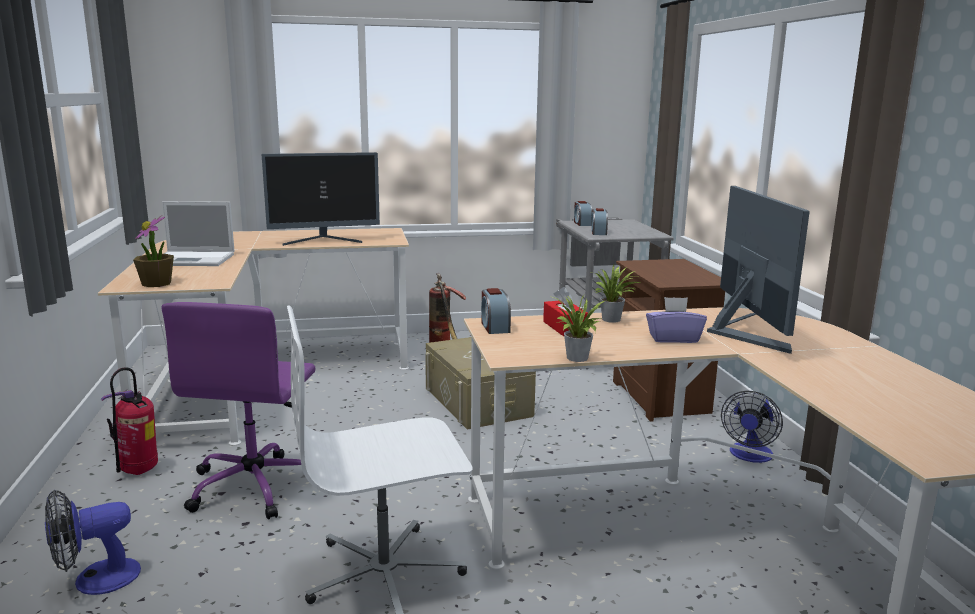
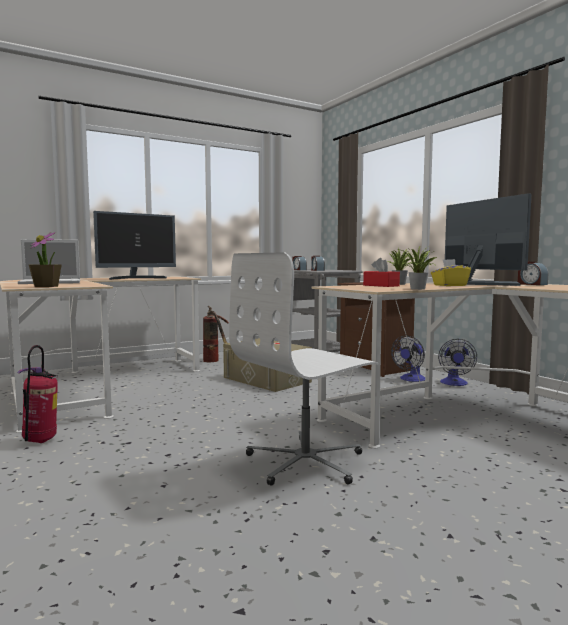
camera: 20 degrees left, 10 degrees down
fan [45,490,141,595] -> fan moved to [391,336,425,382]
purple office chair [162,302,315,519] -> none
alarm clock [481,288,511,334] -> alarm clock moved to [518,262,548,285]
purple tissue box [646,297,707,343] -> yellow tissue box [431,259,471,286]

